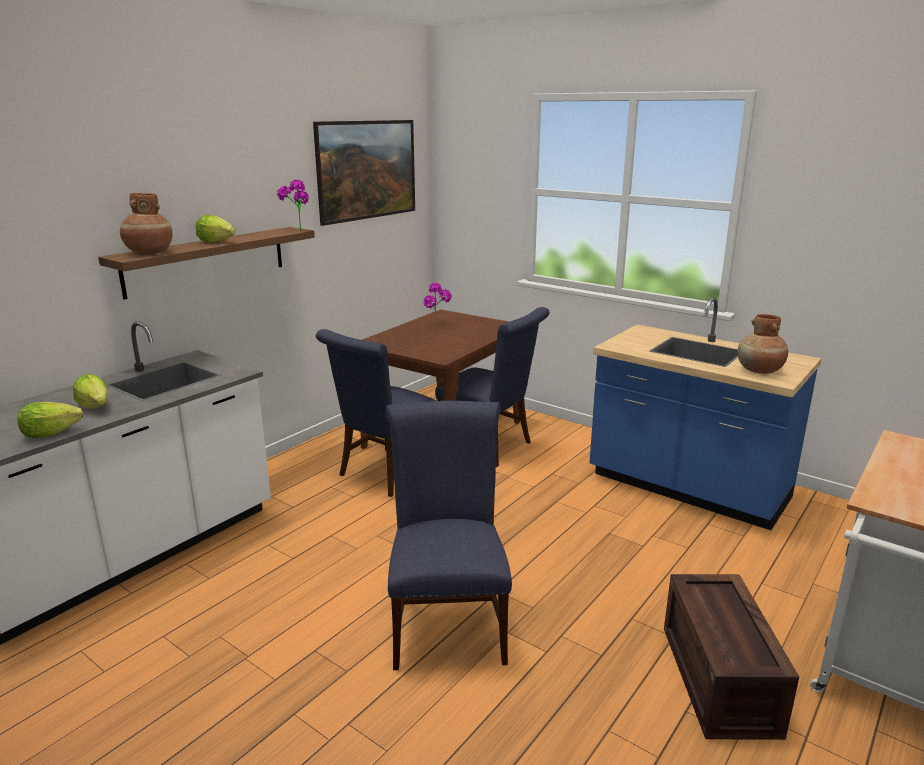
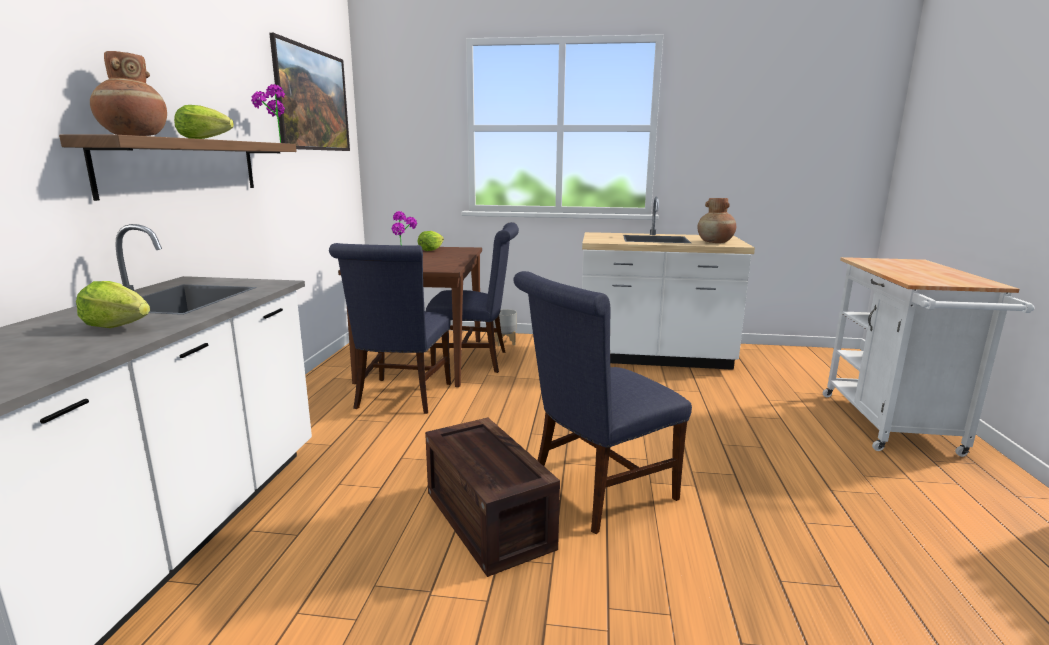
camera: 30 degrees left, 5 degrees down
lettuce [17,402,83,438] -> lettuce moved to [417,231,444,251]
blue chair [385,401,512,670] -> blue chair turned 90 degrees counterclockwise [513,271,692,534]
blue counter [589,297,821,530] -> white counter [582,197,755,370]
crate [664,574,799,740] -> crate moved to [425,418,560,577]
none -> grey planter [493,309,517,346]

